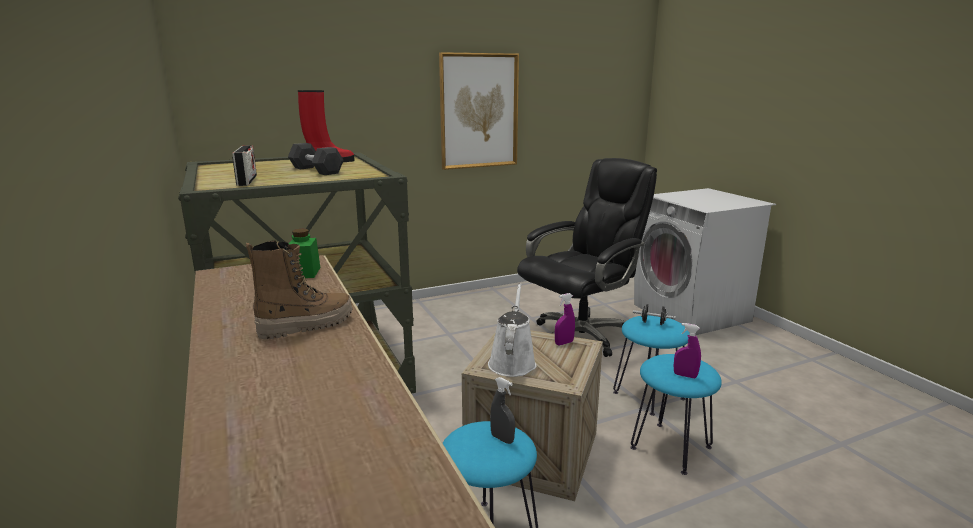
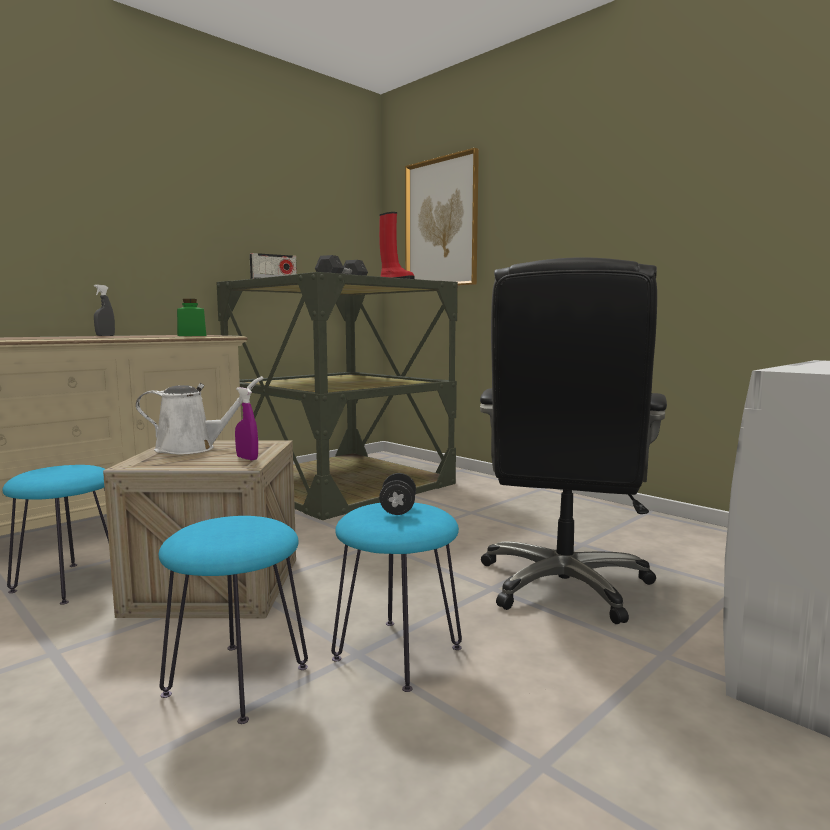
camera: 70 degrees right, 10 degrees down
boot [246,241,352,339] -> none
picture [439,52,519,170] -> picture moved to [405,148,479,286]
grey spray bottle [490,377,515,444] -> grey spray bottle moved to [94,285,115,336]
black office chair [517,158,657,357] -> black office chair turned 75 degrees clockwise [480,257,667,624]
purple spray bottle [674,323,701,378] -> none

